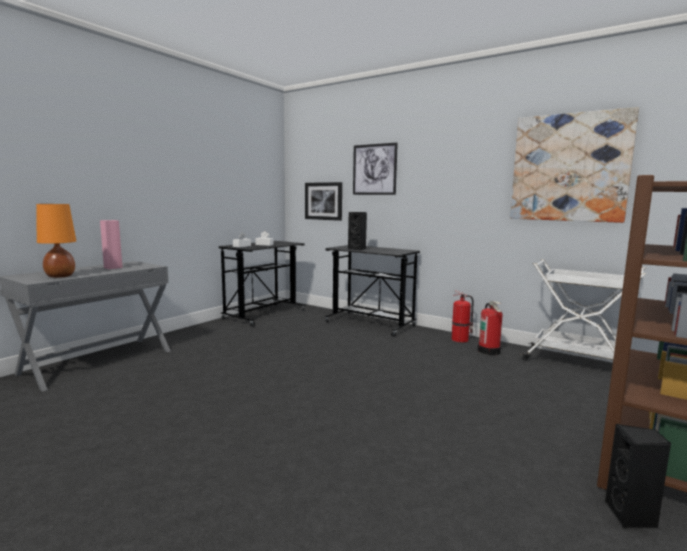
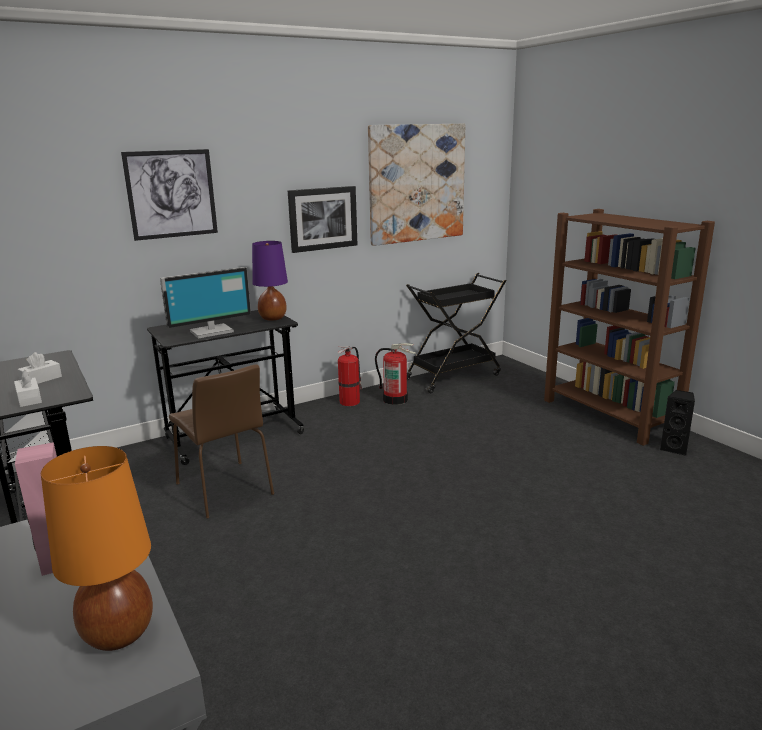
camera: 65 degrees left, 10 degrees up
picture [305,182,342,221] -> picture moved to [288,186,358,253]
black speaker [348,212,367,250] -> monitor [160,267,251,338]
white cart [520,259,647,361] -> black cart [406,273,507,393]
none -> brown chair [169,364,274,519]
none -> purple table lamp [252,241,288,321]

